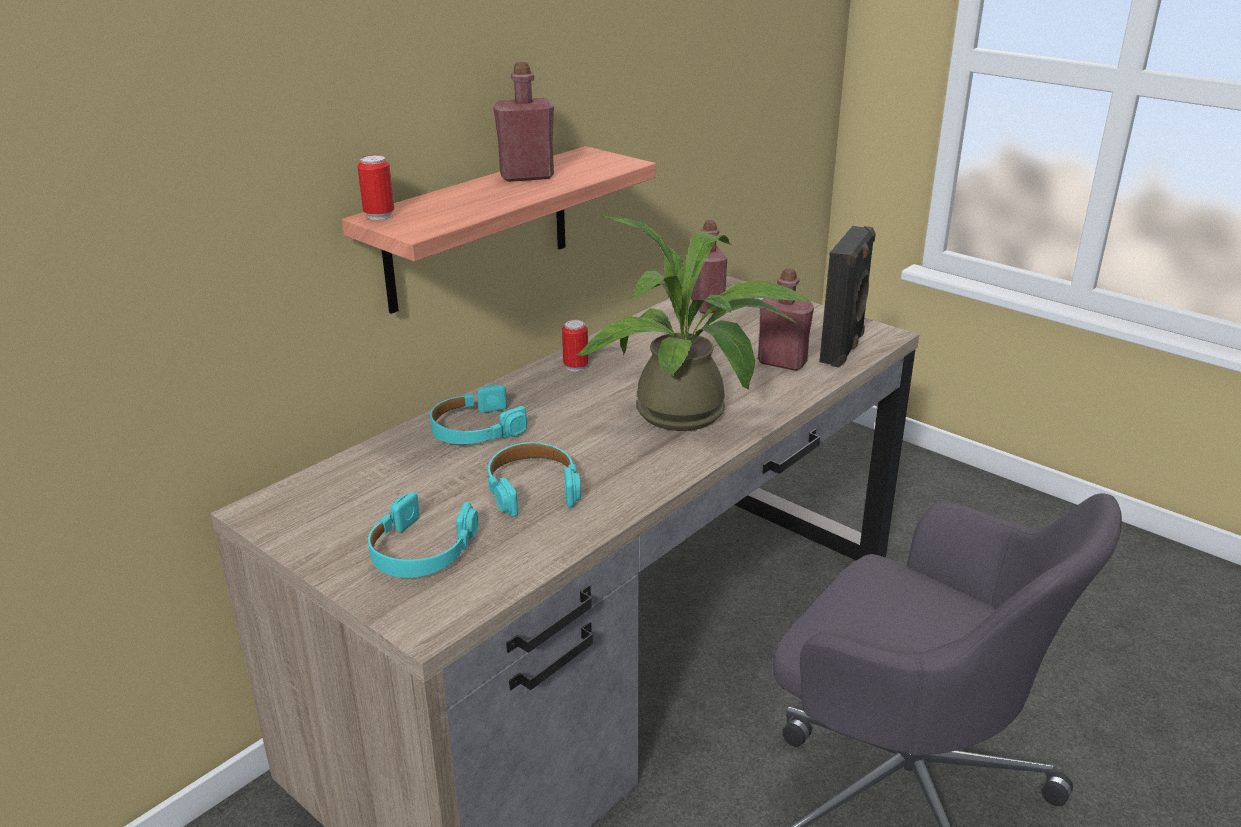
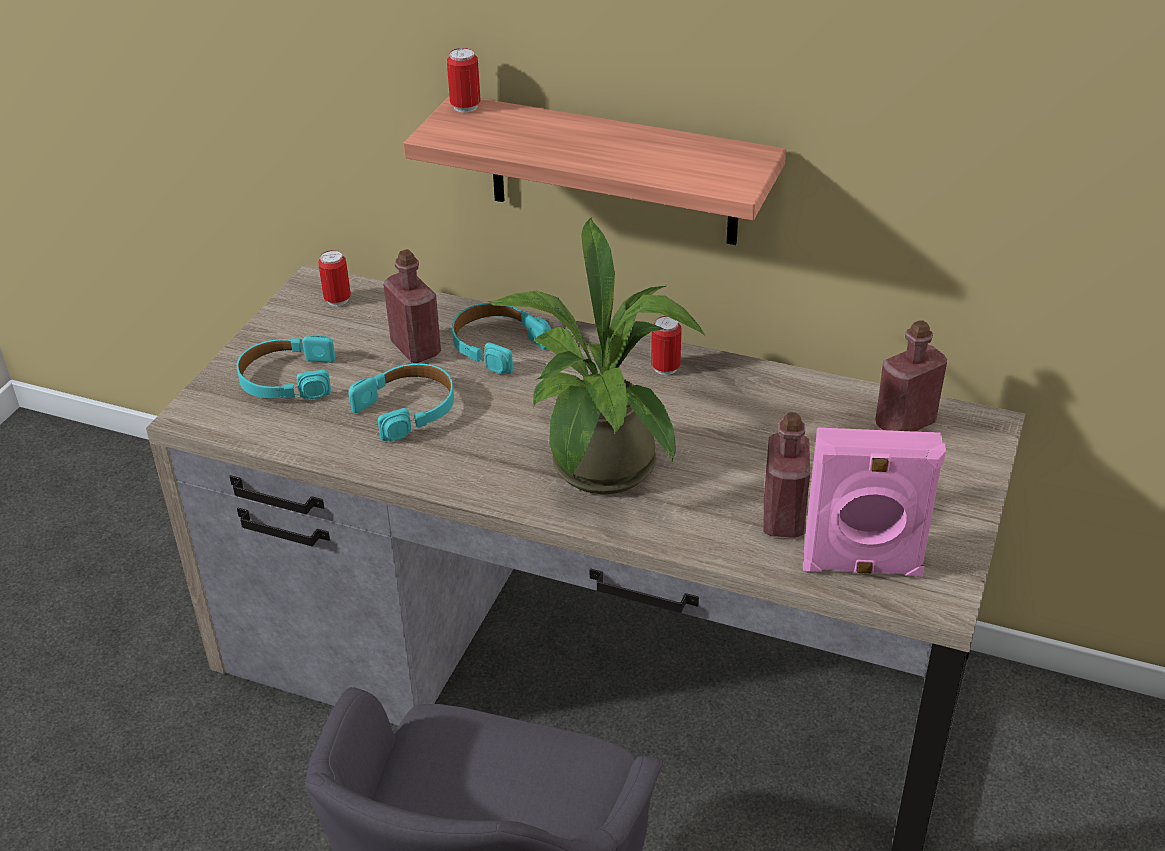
camera: 70 degrees right, 10 degrees up
red bottle [493,62,554,182] -> red bottle moved to [383,249,441,363]
black speaker [819,226,876,367] -> pink speaker [803,428,946,577]
none -> can [318,250,351,306]

